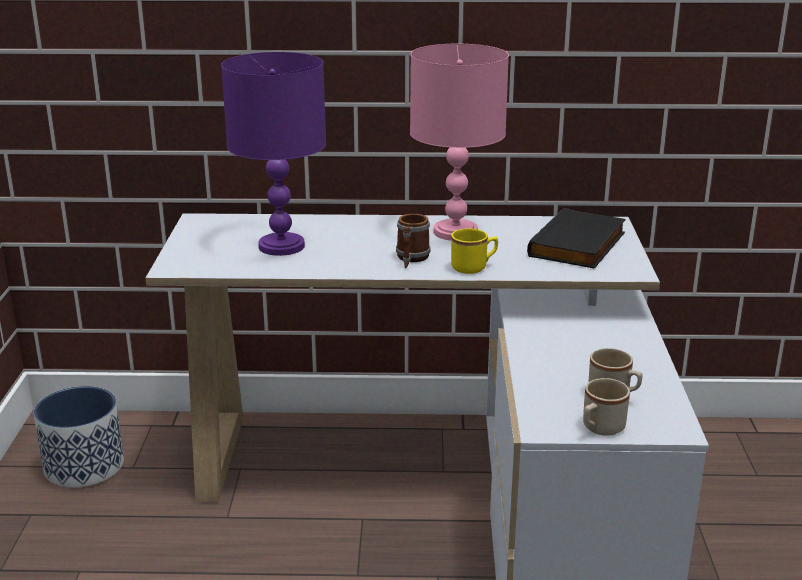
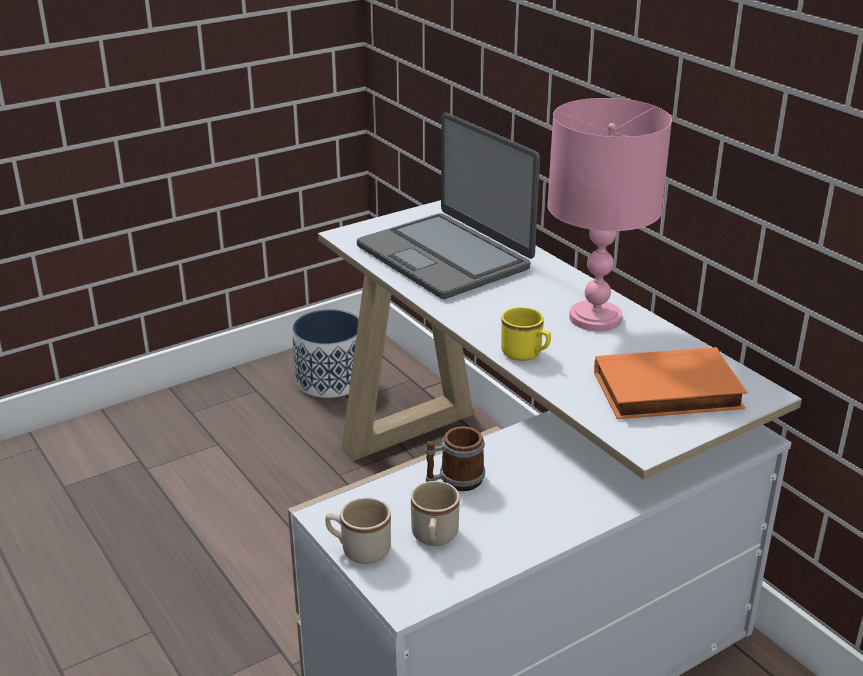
camera: 55 degrees right, 5 degrees up
purple table lamp [221,52,326,256] -> laptop [357,112,540,299]
mug [396,214,431,268] -> mug moved to [426,426,485,491]
black book [527,208,626,269] -> orange book [594,347,748,419]

